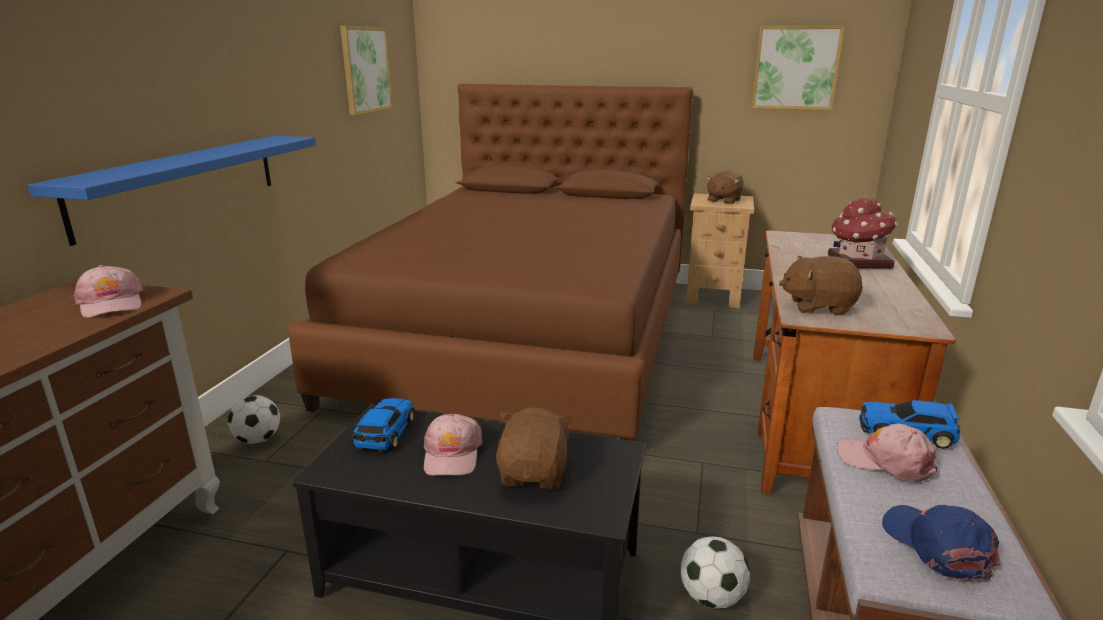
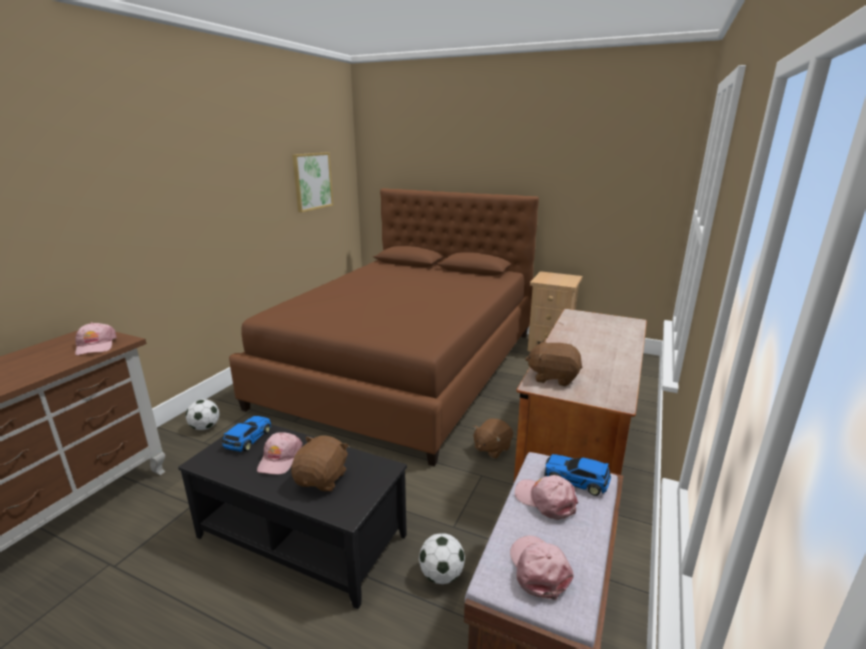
camera: 10 degrees right, 0 degrees up
blue shelf [28,136,316,246] -> none
brown plush toy [706,171,744,205] -> brown plush toy moved to [473,418,513,459]
picture [751,25,845,110] -> none
toy house [828,197,898,269] -> none
blue cap [882,505,1000,581] -> pink cap [510,536,574,600]

